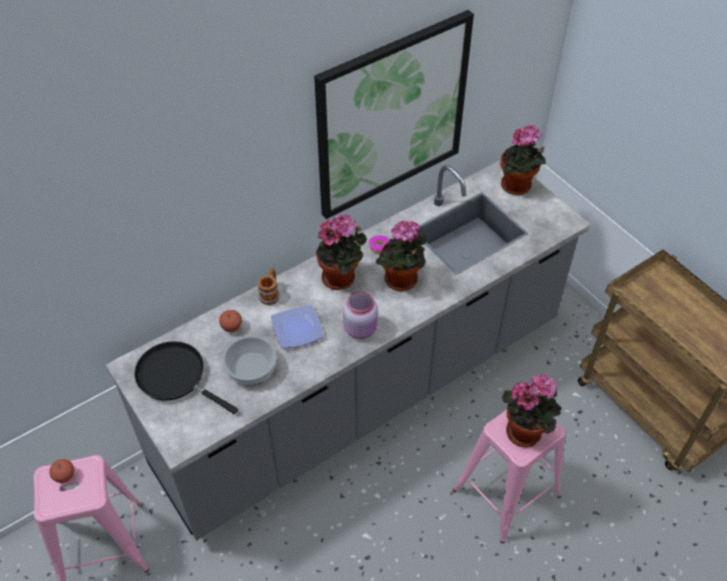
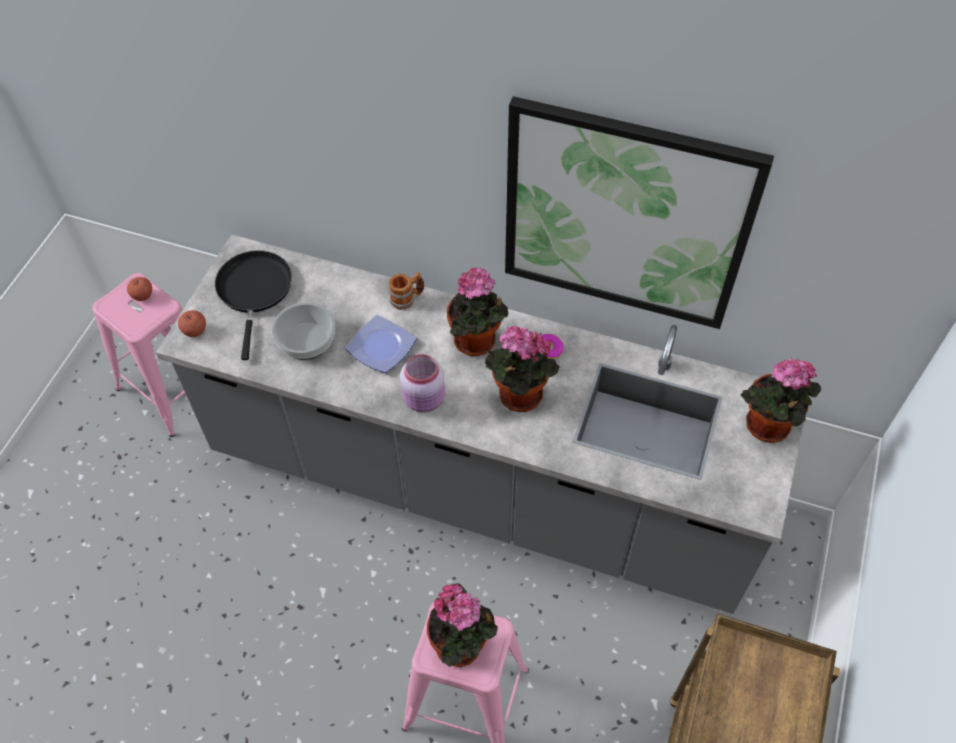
camera: 55 degrees right, 5 degrees up
apple [219,310,242,332] -> apple moved to [178,310,206,337]

